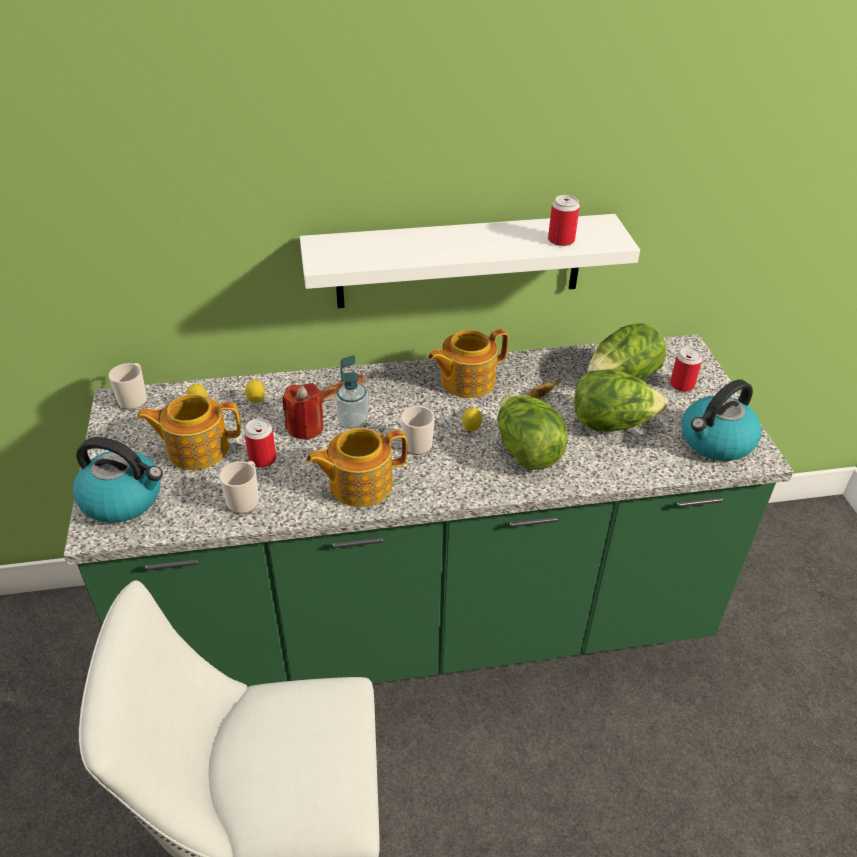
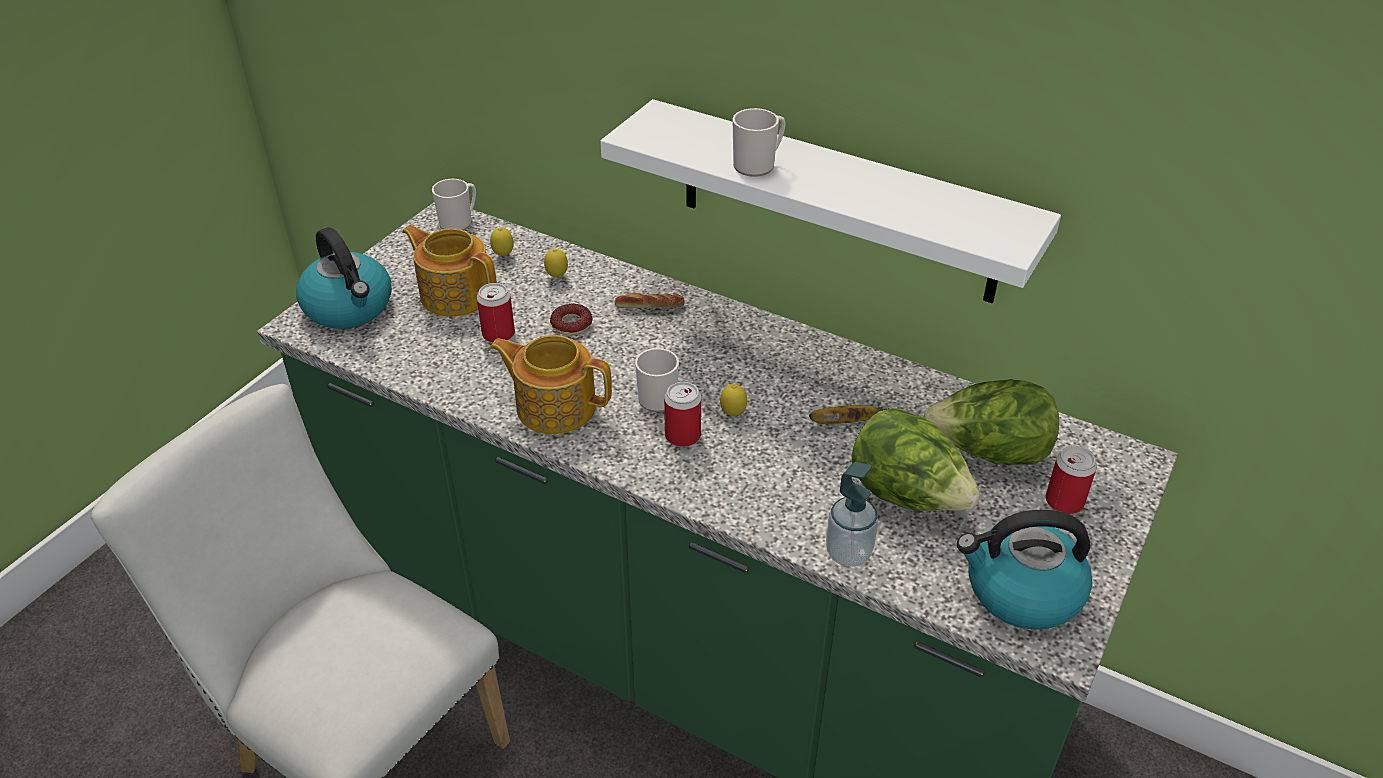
camera: 40 degrees right, 0 degrees up
mug [219,461,259,514] -> mug moved to [733,108,785,177]
red candle [282,383,323,440] -> donut [550,304,592,335]
soap dispenser [336,355,368,429] -> soap dispenser moved to [826,462,878,567]
teapot [428,329,508,398] -> none
lettuce [498,393,568,470] -> none
can [548,195,580,246] -> can moved to [664,382,701,447]

